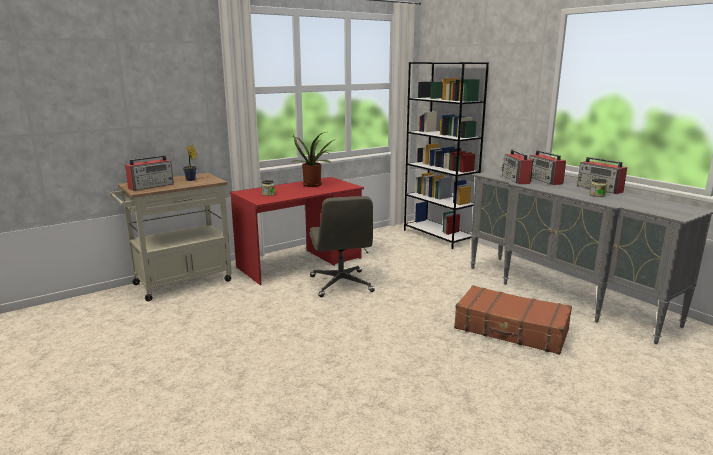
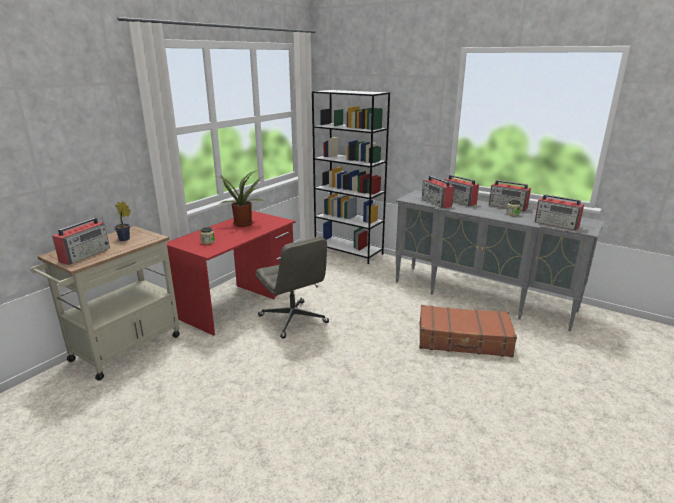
camera: 20 degrees left, 5 degrees up
none -> radio [535,194,584,230]

